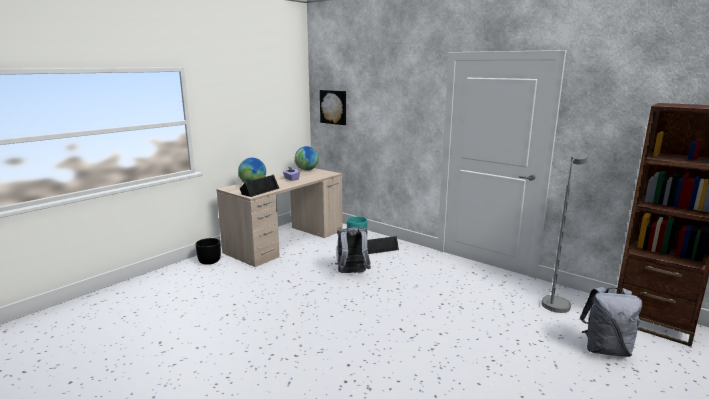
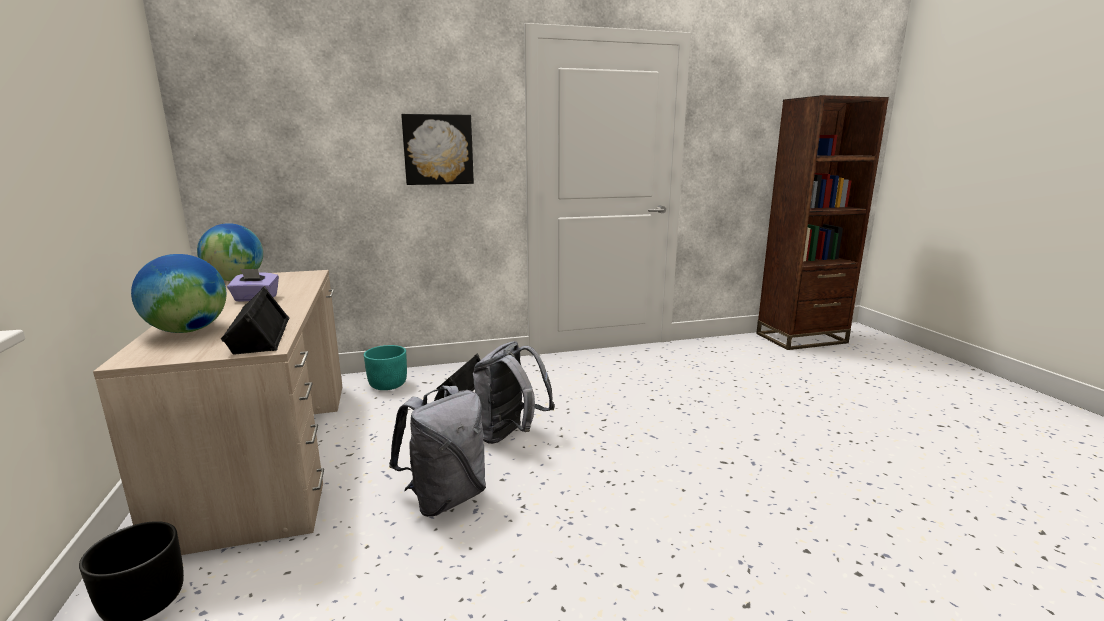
camera: 55 degrees left, 0 degrees up
picture [320,90,346,125] -> picture moved to [401,114,474,185]
grey floor lamp [542,153,588,313] -> none
grey backpack [580,287,642,357] -> grey backpack moved to [389,386,486,517]

